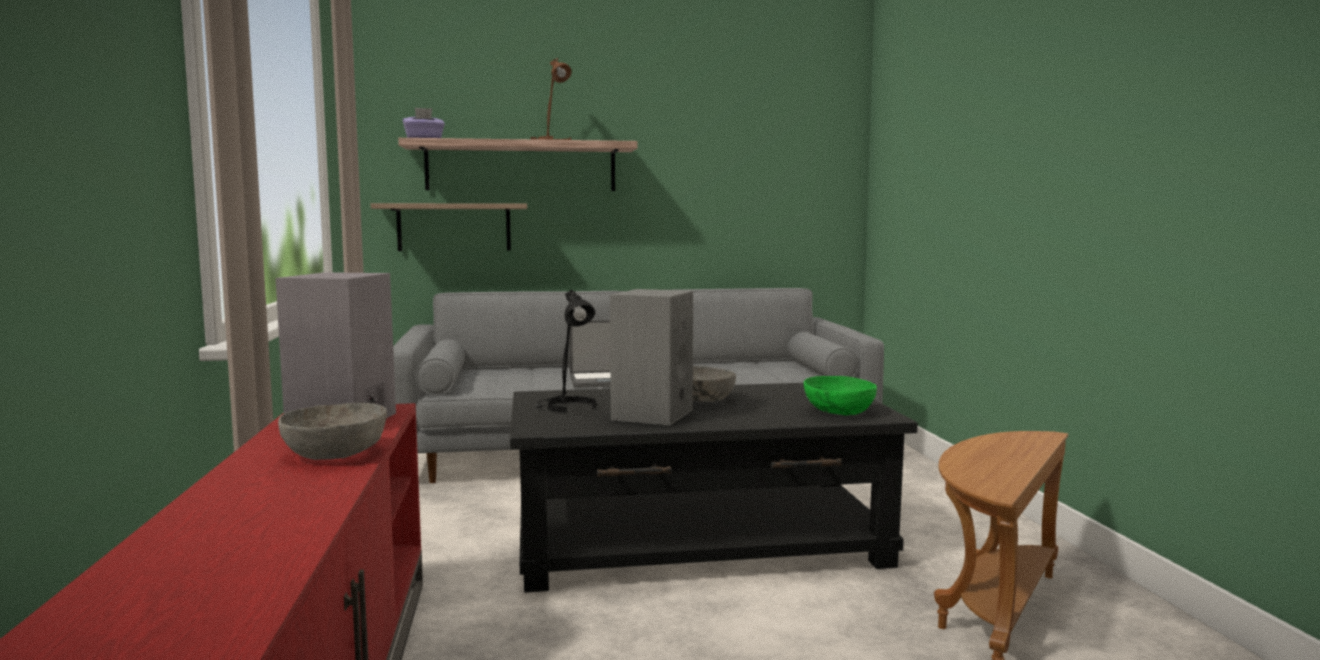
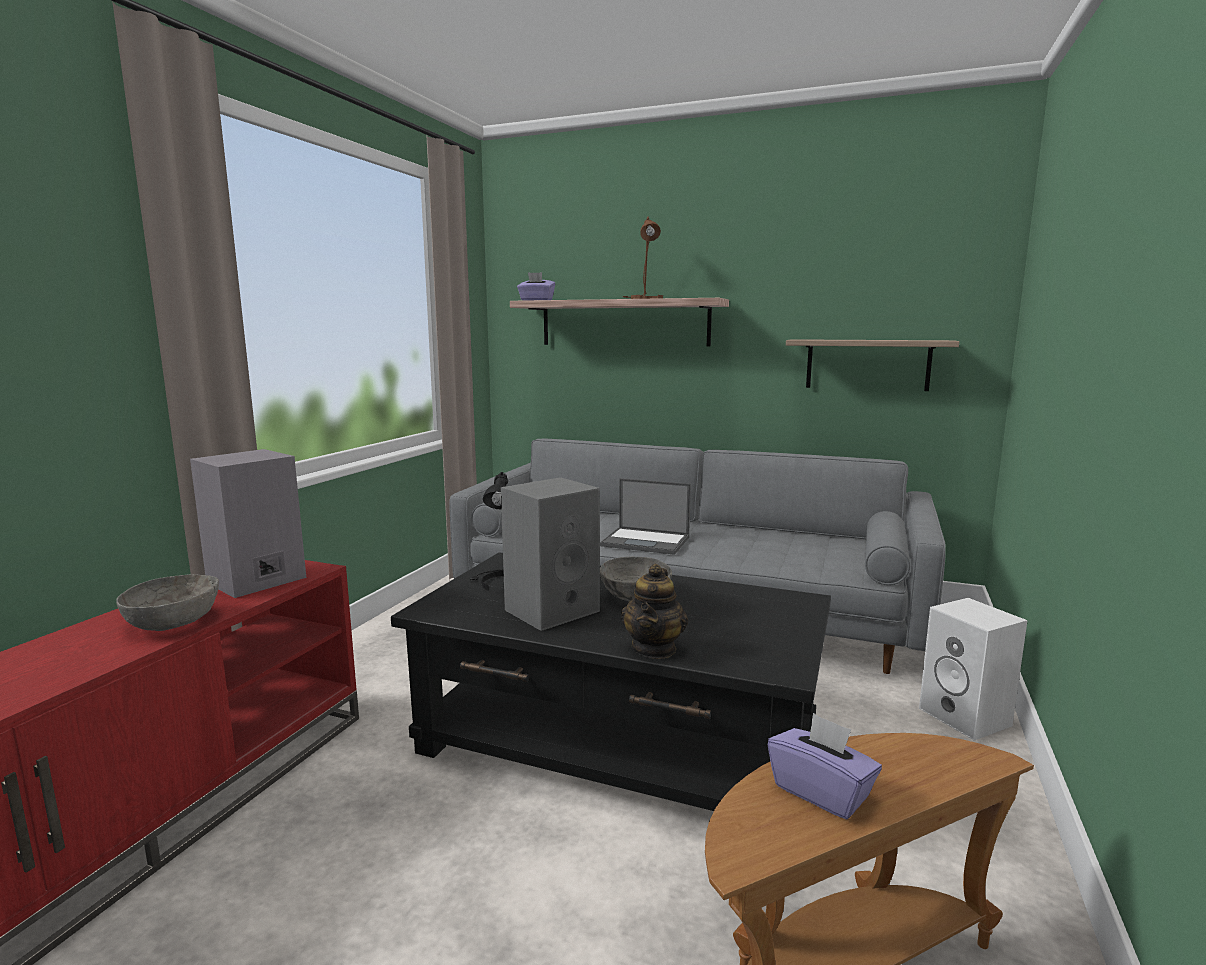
camera: 30 degrees right, 5 degrees up
shelf [371,203,527,251] -> shelf moved to [786,339,959,391]
green bowl [804,376,877,415] -> none
none -> teapot [621,564,688,659]
none -> purple tissue box [768,713,882,820]
none -> white speaker [919,598,1028,741]

